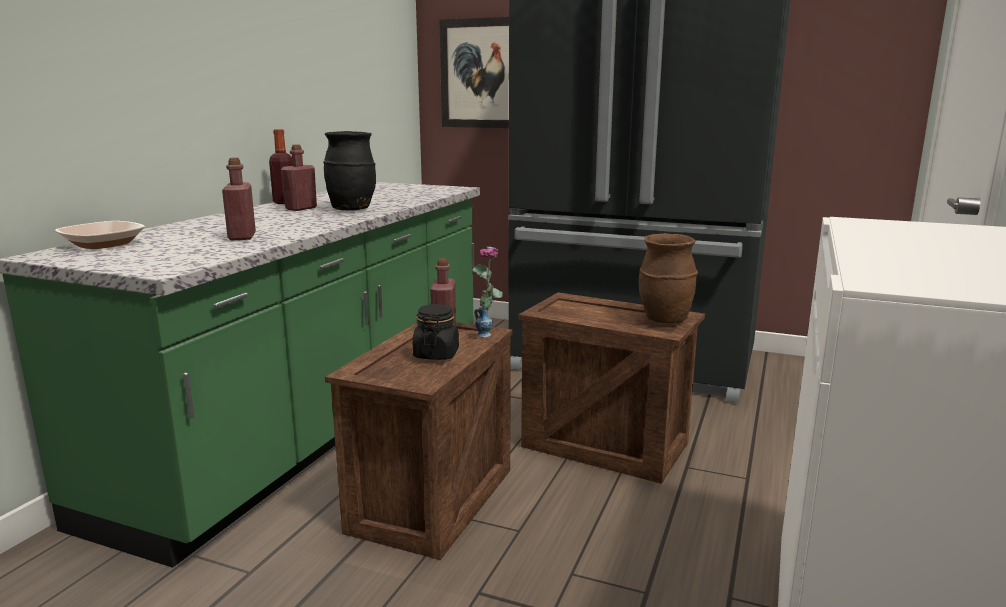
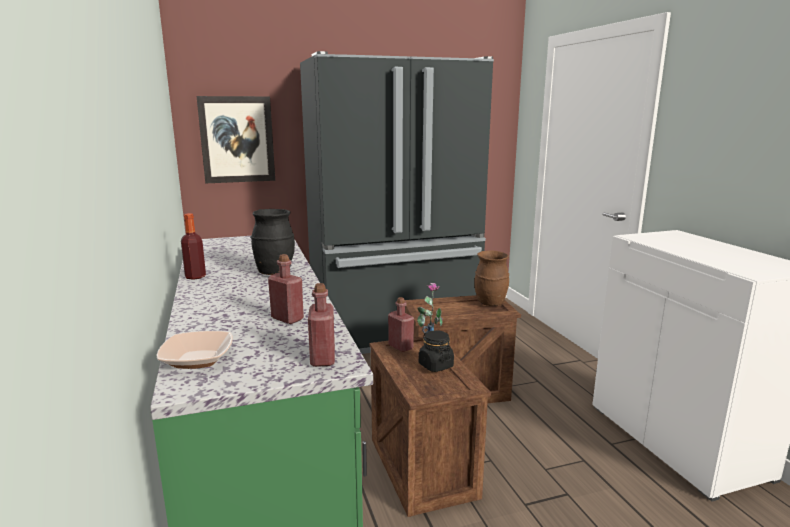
camera: 40 degrees left, 0 degrees up
red bottle [281,144,317,211] -> red bottle moved to [308,283,335,367]

